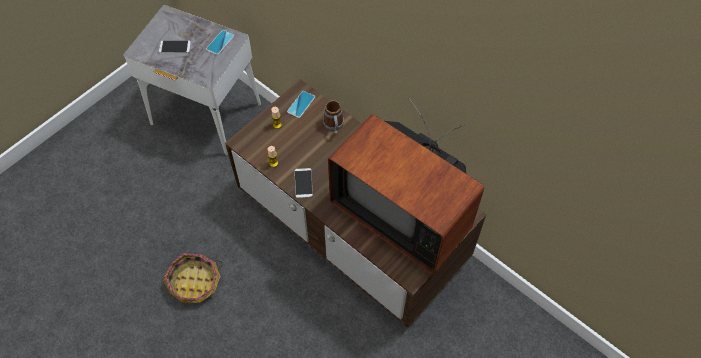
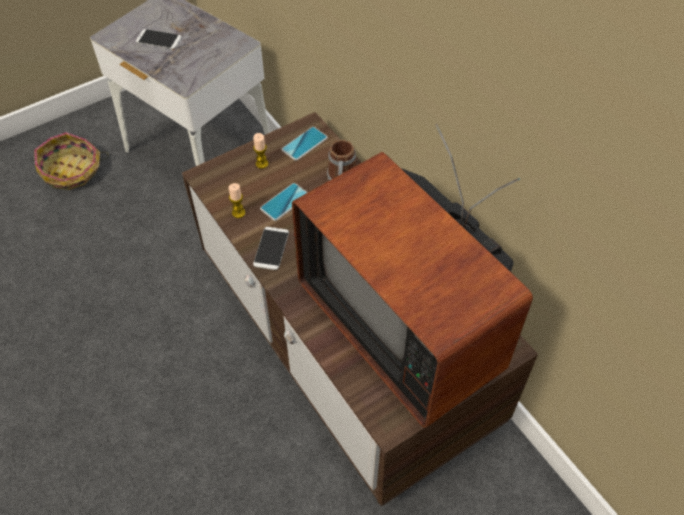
camera: 15 degrees right, 5 degrees down
basket [163,253,222,303] -> basket moved to [34,132,109,190]
phone [206,30,234,55] -> phone moved to [260,183,308,221]

